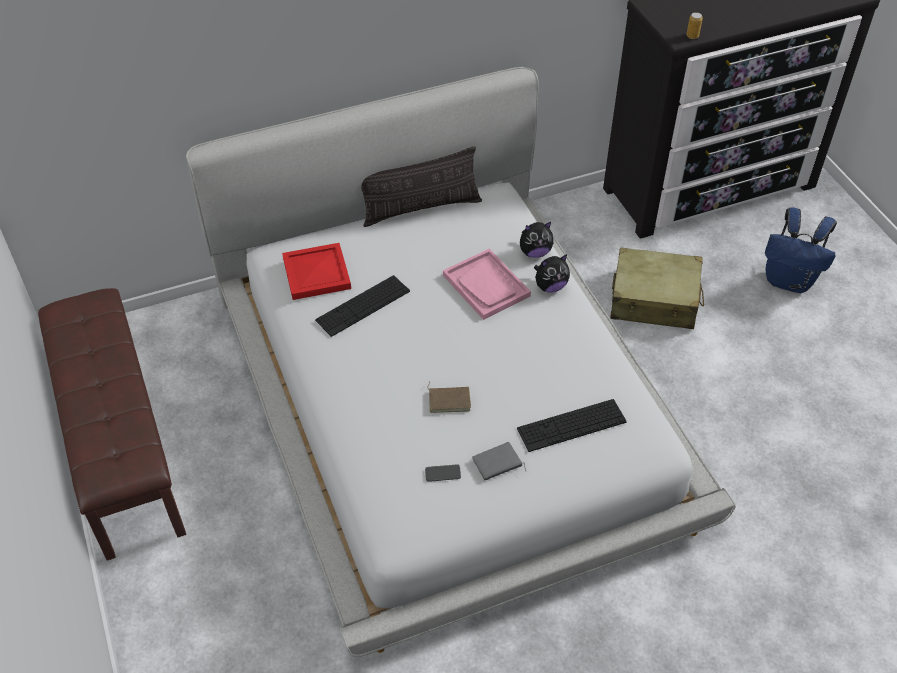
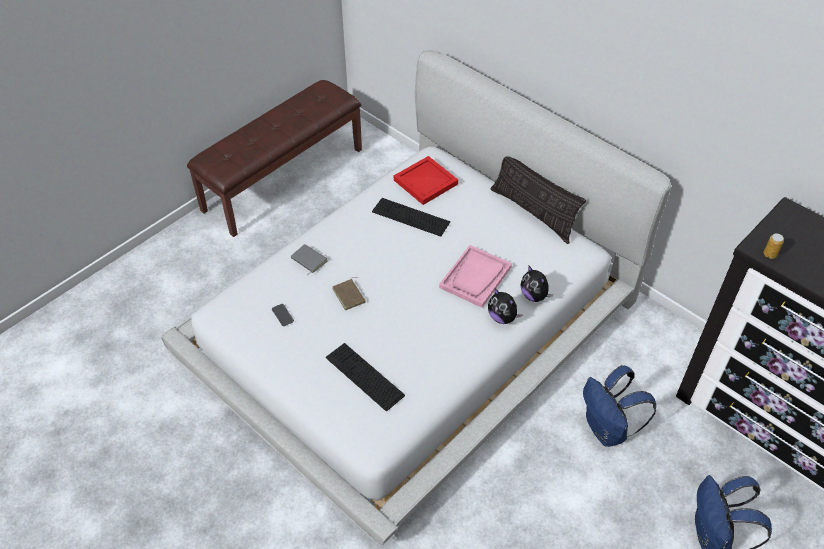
camera: 65 degrees right, 0 degrees up
grey book [472,442,526,481] -> grey book moved to [291,244,327,273]
beige suitcase [610,248,704,329] -> blue backpack [583,365,656,447]

